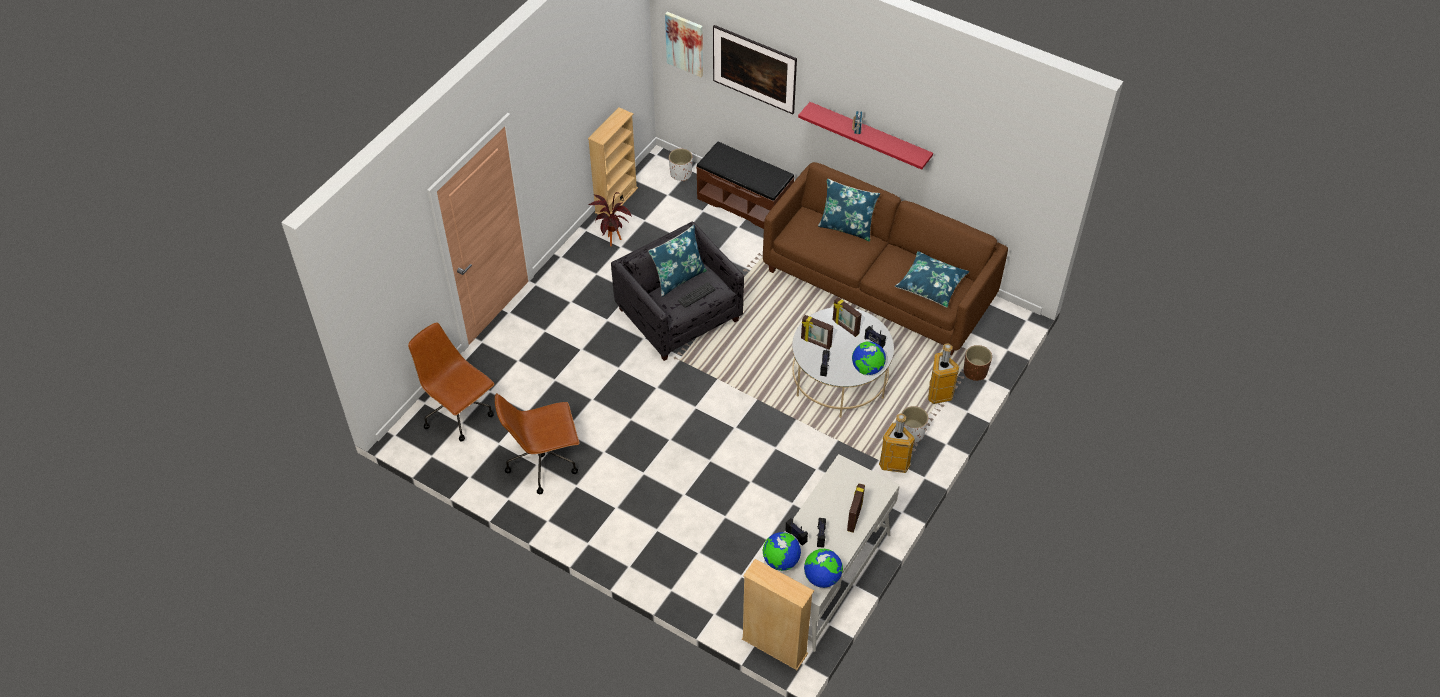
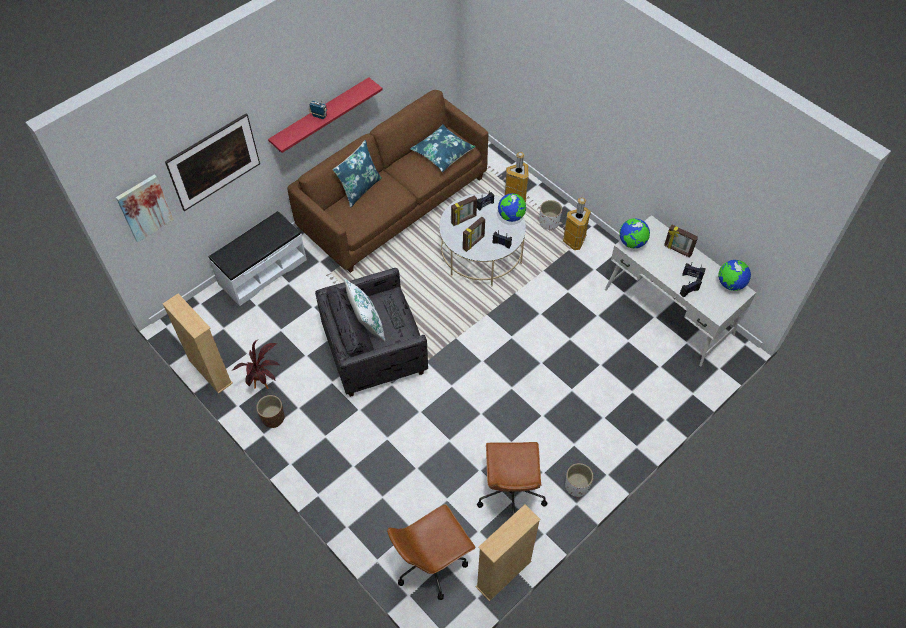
camera: 75 degrees left, 5 degrees up
blue pillow [648,225,707,297] -> white pillow [344,278,385,342]
white planter [669,149,692,181] -> white planter moved to [565,463,593,497]
brown bench [696,141,794,229] -> white bench [209,211,307,306]
beige bookcase [742,559,814,670] -> beige bookcase moved to [476,504,540,602]
globe [763,532,801,571] -> globe moved to [619,218,650,249]
brown planter [963,345,992,381] -> brown planter moved to [256,395,285,428]

